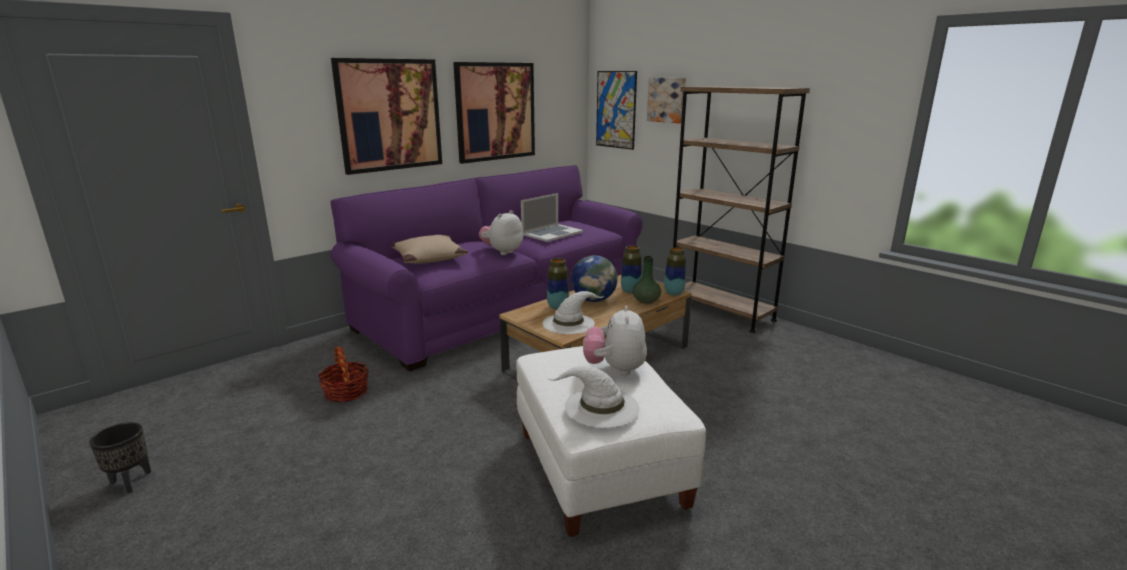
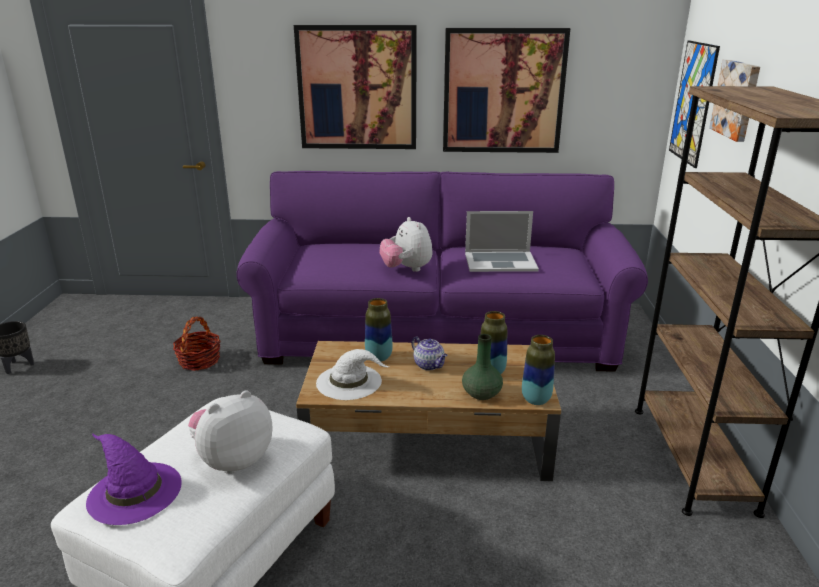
camera: 45 degrees right, 5 degrees up
beige pillow [391,235,468,264] -> none
plush toy [479,210,523,255] -> plush toy turned 105 degrees counterclockwise [380,217,432,272]
white hat [549,366,639,428] -> purple hat [86,433,182,525]
globe [571,255,618,302] -> teapot [411,337,448,370]

